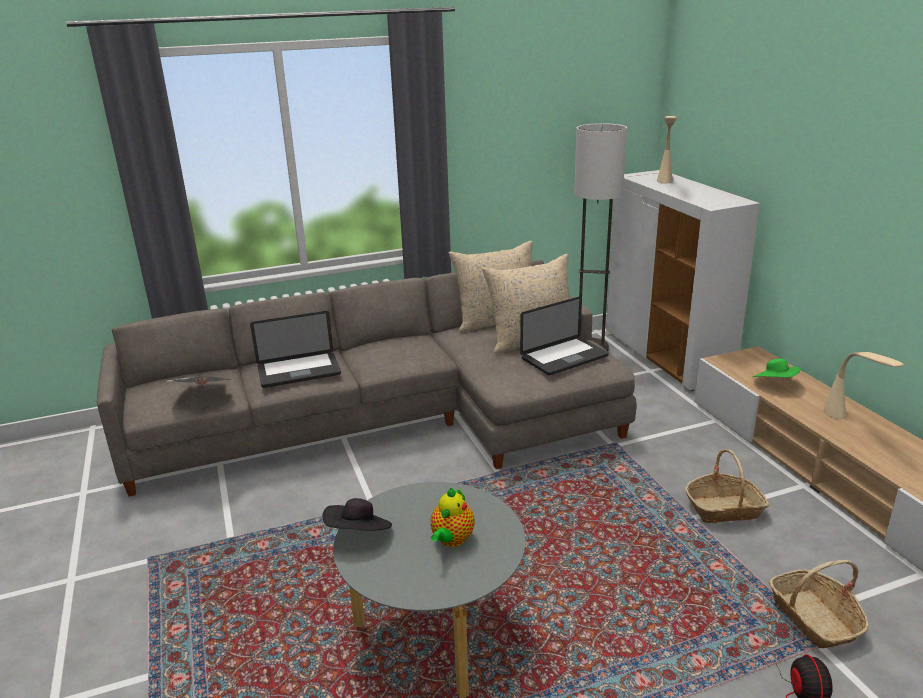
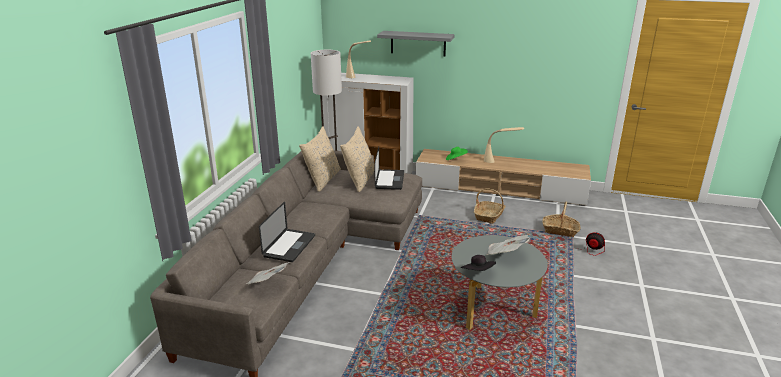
camera: 55 degrees left, 0 degrees up
teapot [431,488,475,547] -> newspaper [486,235,530,255]
none -> grey shelf [377,31,455,56]

